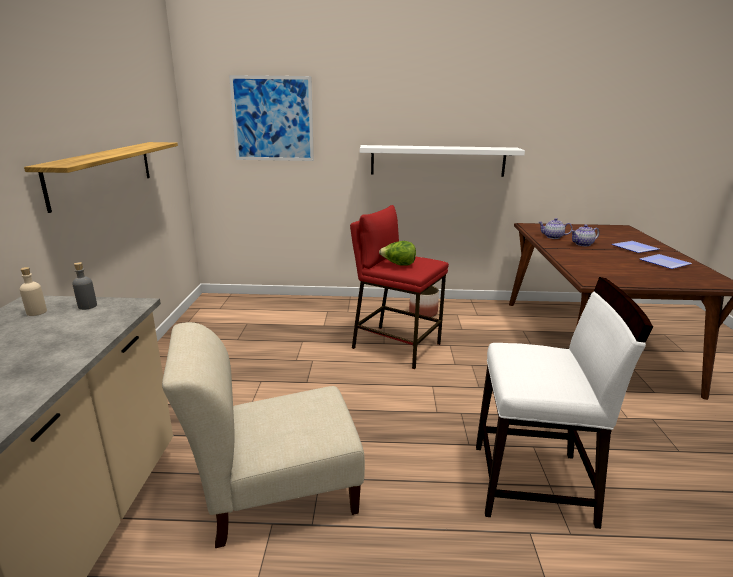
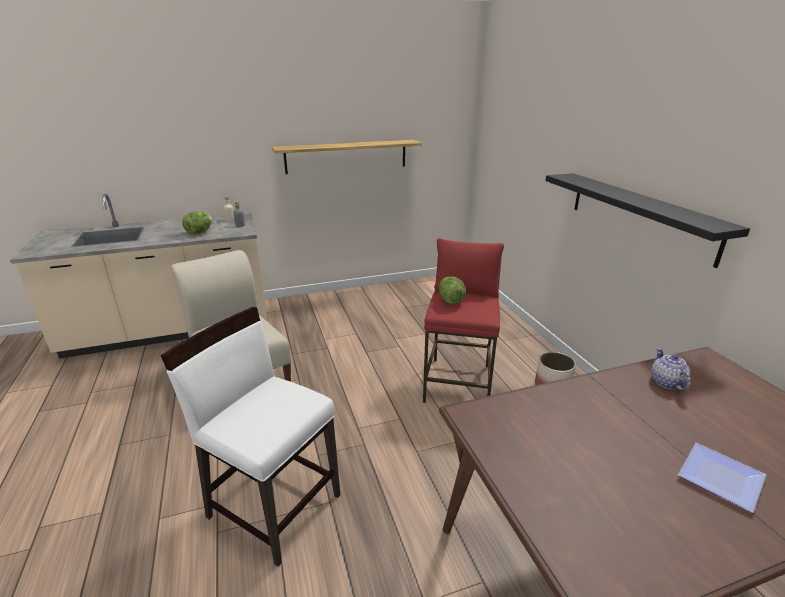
camera: 70 degrees right, 5 degrees up
picture [229,75,314,161] -> none
white shelf [360,145,525,177] -> black shelf [545,173,750,268]
white chair [476,277,653,529] -> white chair turned 135 degrees clockwise [161,307,340,567]
teapot [571,225,599,246] -> none
plate [640,254,692,269] -> none
none -> lettuce [182,211,212,234]

